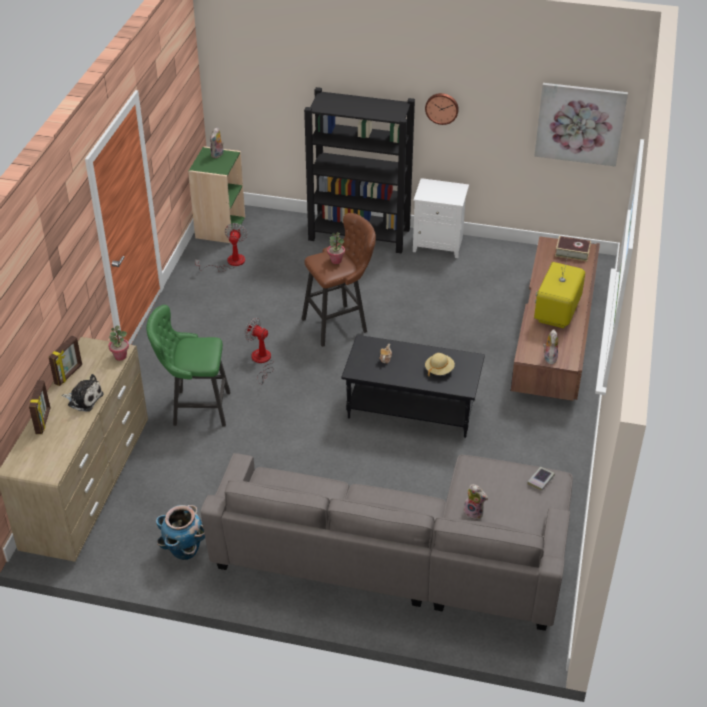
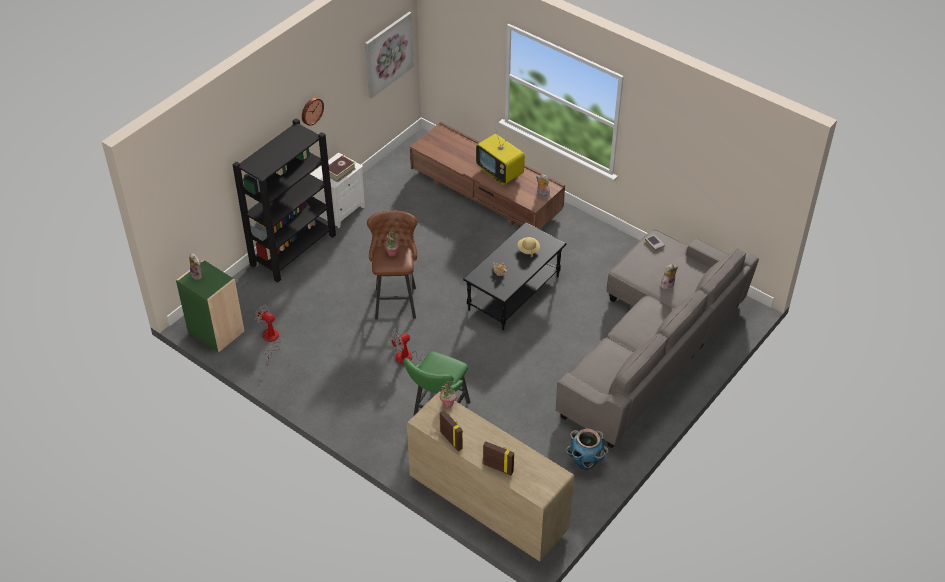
camera: 65 degrees left, 5 degrees up
plush toy [61,374,104,412] -> none
book [555,236,591,261] -> book moved to [329,155,356,183]

